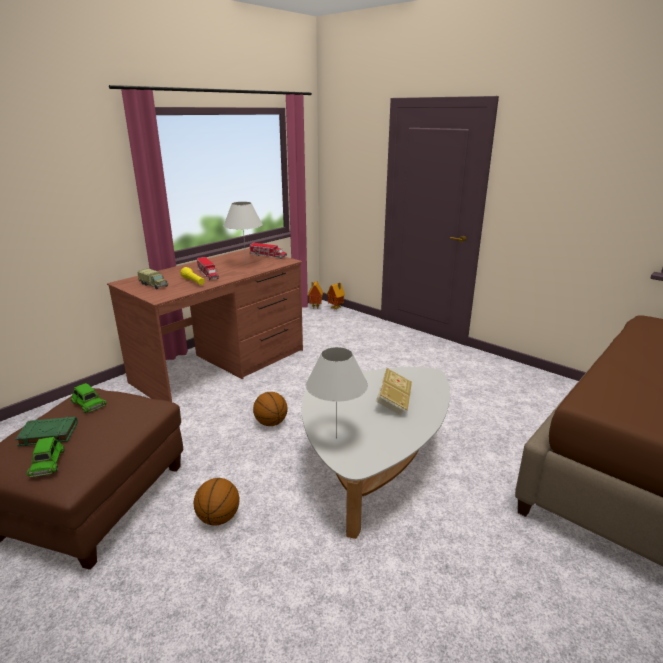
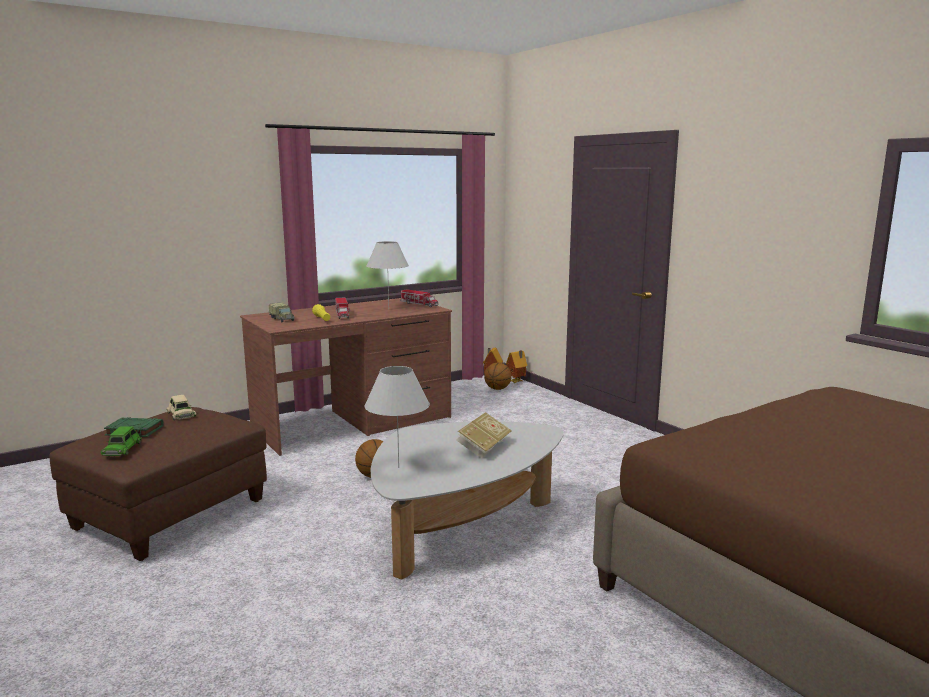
camera: 15 degrees right, 10 degrees down
green toy car [71,383,107,413] -> beige toy car [167,395,196,420]
basketball [194,478,239,526] -> basketball moved to [484,363,512,390]

